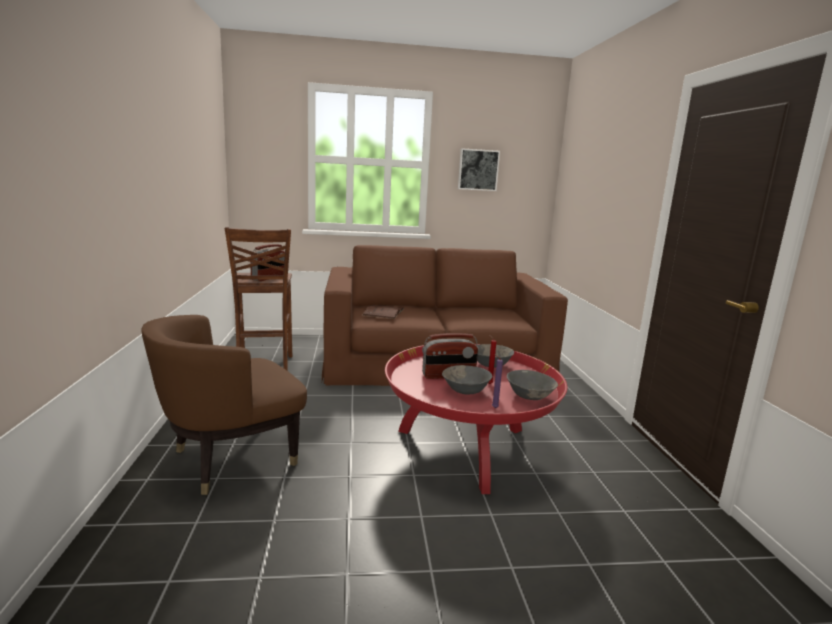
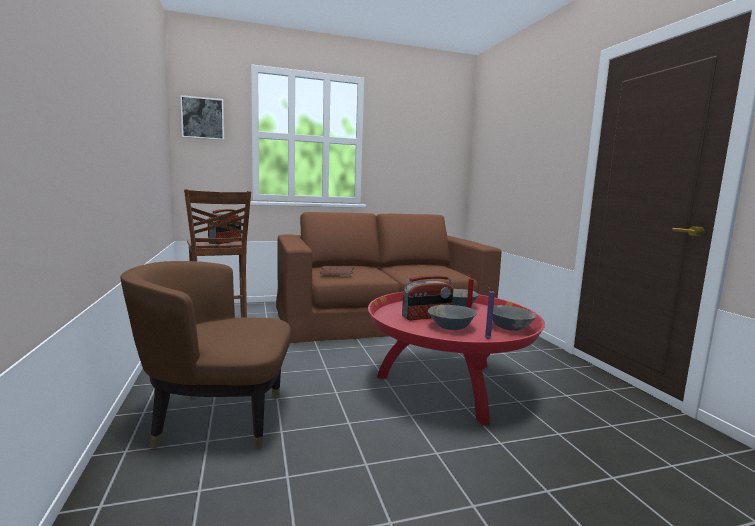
camera: 10 degrees left, 5 degrees down
brown armchair [141,315,307,495] -> brown armchair turned 45 degrees clockwise [120,261,291,449]
picture [458,148,500,191] -> picture moved to [180,95,224,140]

